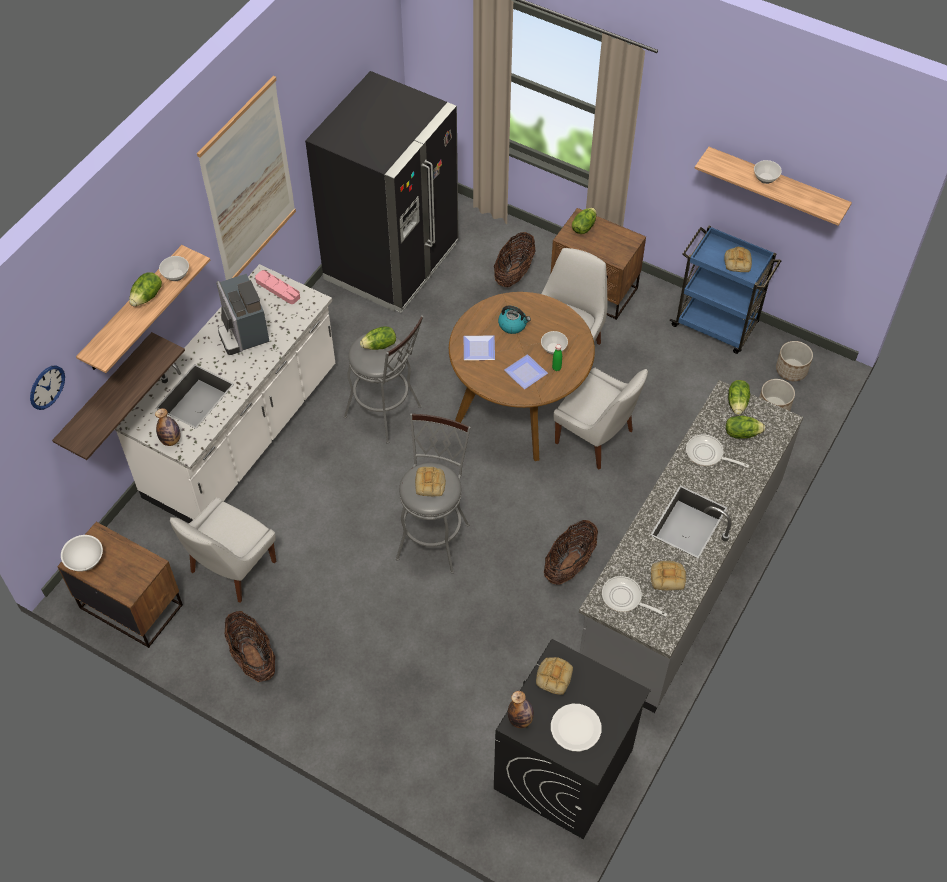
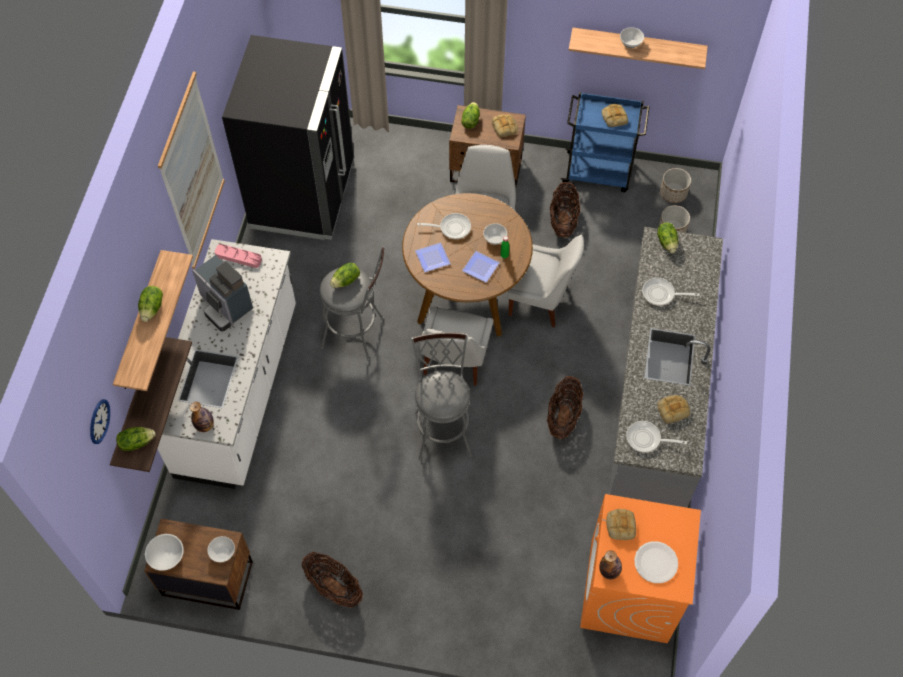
camera: 20 degrees left, 5 degrees up
bowl [159,256,189,281] -> bowl moved to [207,536,235,562]
white chair [170,497,276,603] -> white chair moved to [420,306,493,386]
bread [415,467,446,496] -> bread moved to [492,114,518,137]
basket [494,232,535,287] -> basket moved to [550,182,580,238]
black washing machine [494,639,651,839] -> orange washing machine [580,494,701,643]
kettle [498,305,531,334] -> frying pan [417,213,471,239]
lettuce [726,416,765,439] -> lettuce moved to [116,427,155,451]

